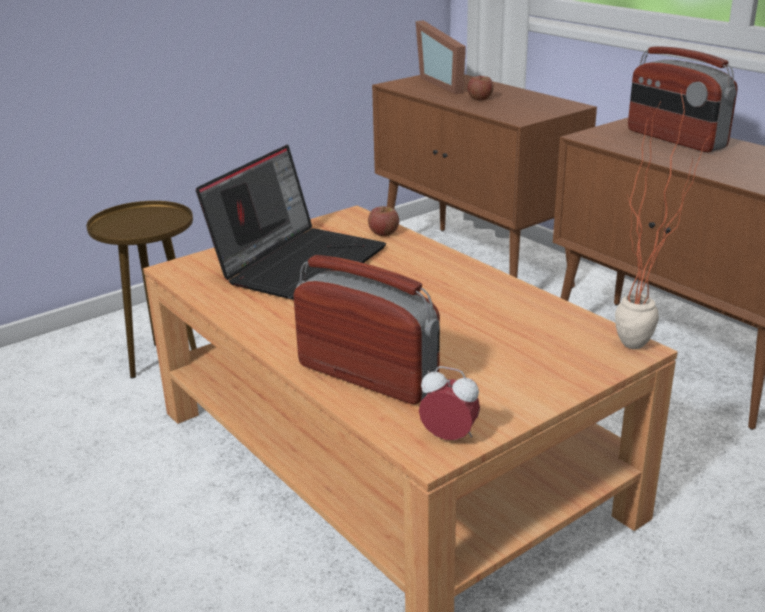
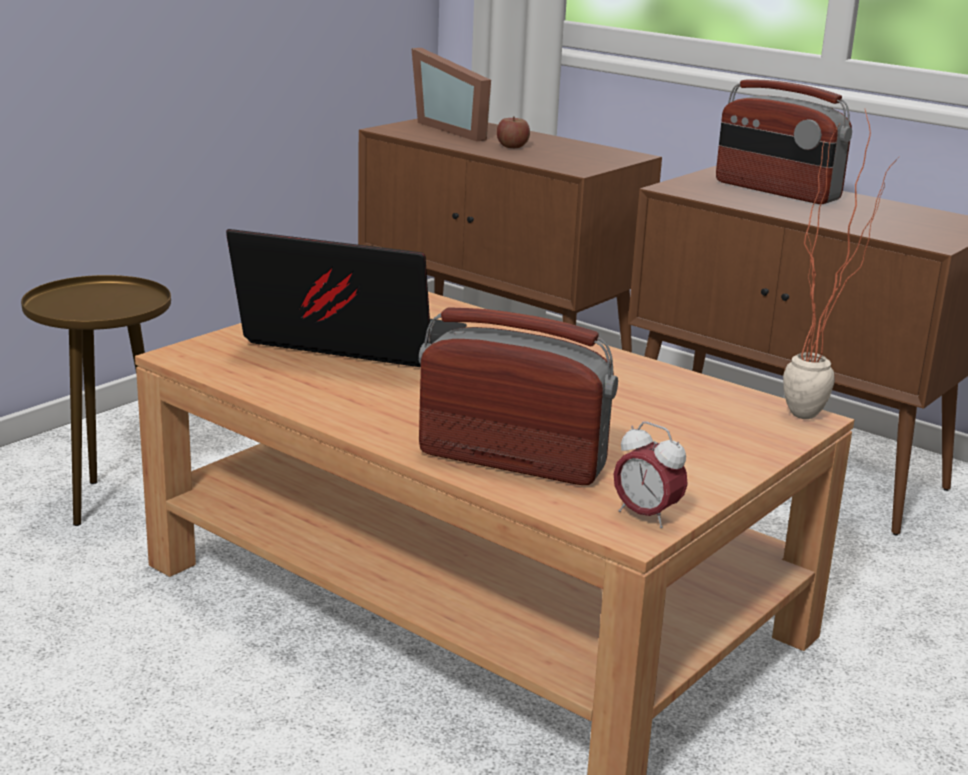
camera: 15 degrees left, 5 degrees down
laptop [196,145,386,300] -> laptop turned 90 degrees counterclockwise [226,229,467,367]
apple [368,206,399,236] -> none
alarm clock [419,366,480,440] -> alarm clock turned 150 degrees counterclockwise [613,422,688,529]

